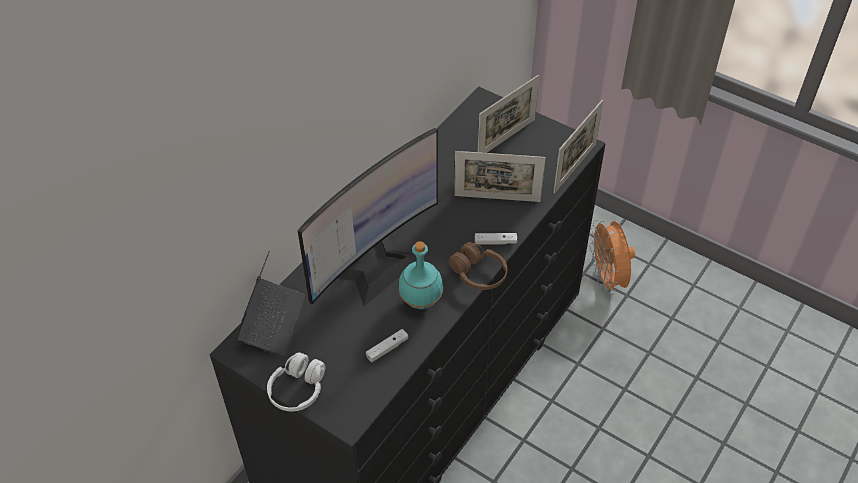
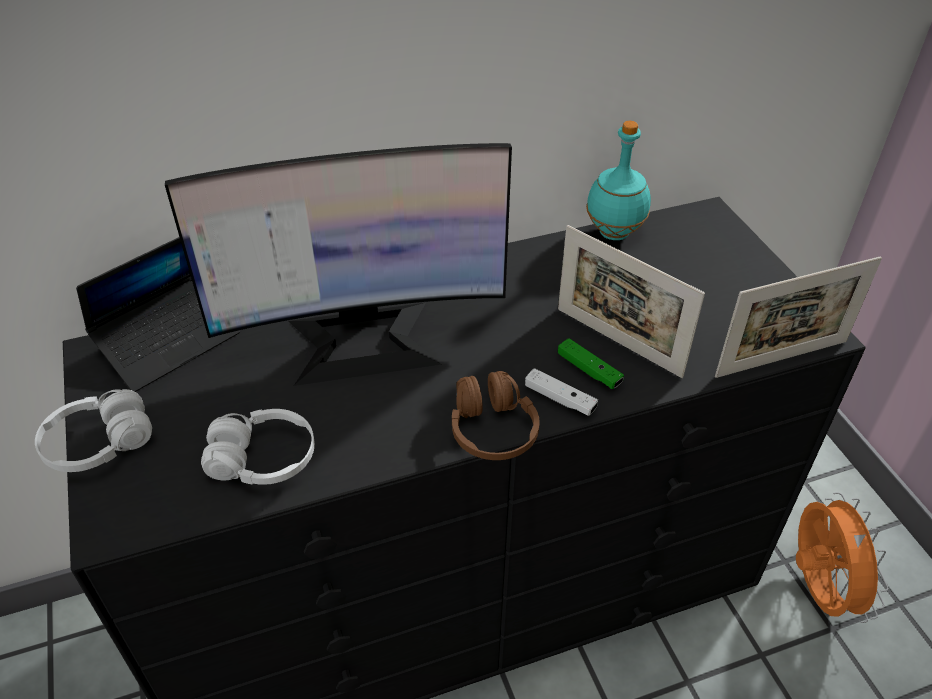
camera: 35 degrees right, 5 degrees down
white game controller [366,329,409,362] -> white headphones [201,409,315,485]
turquoise bottle [398,241,443,309] -> turquoise bottle moved to [586,121,651,240]
picture frame [478,75,539,153] -> none
orange fan [589,220,635,295] -> orange fan turned 150 degrees clockwise [796,492,889,623]
none -> green game controller [558,338,624,389]

